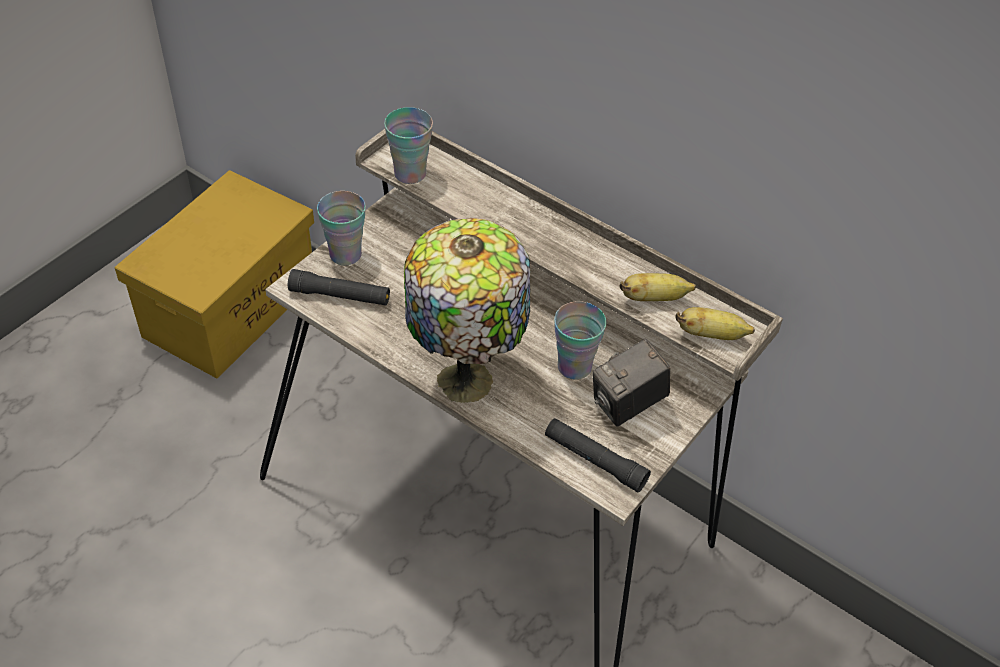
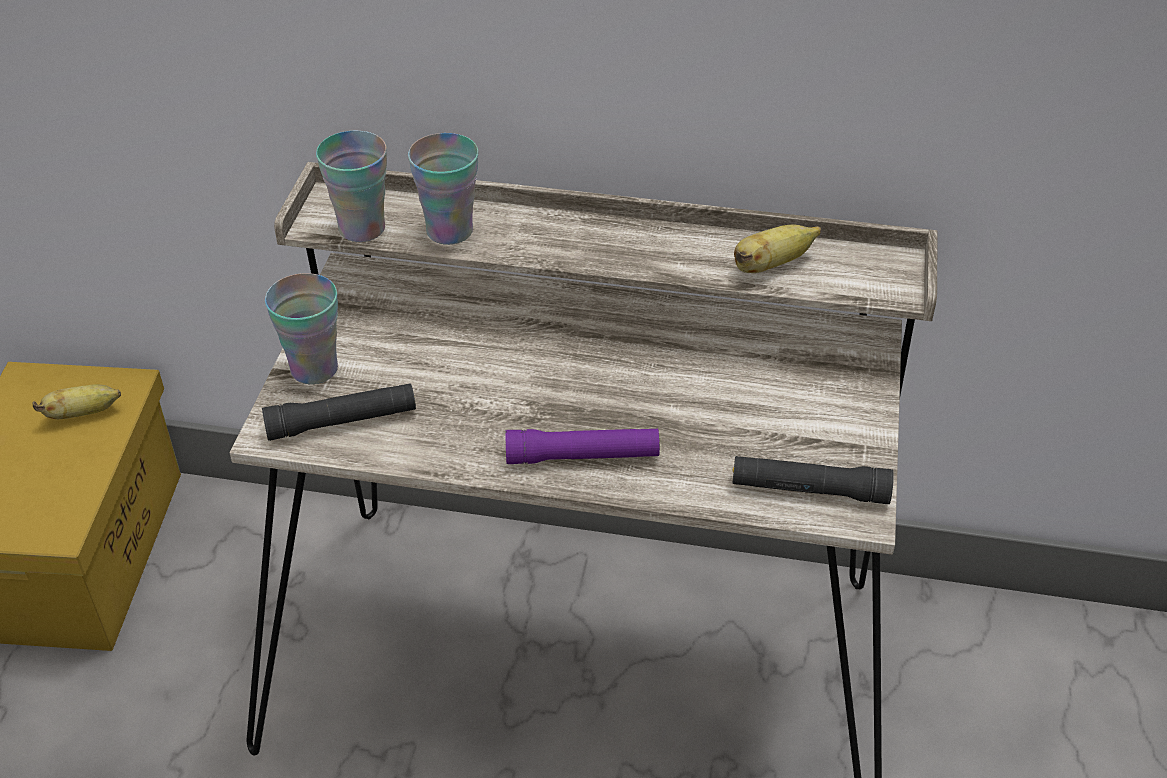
camera: 25 degrees left, 5 degrees down
table lamp [404,218,530,403] -> purple flashlight [506,429,660,464]
cup [554,301,606,380] -> cup moved to [408,133,479,245]
camera [592,339,670,427] -> none
banana [675,307,755,340] -> banana moved to [32,384,121,419]

